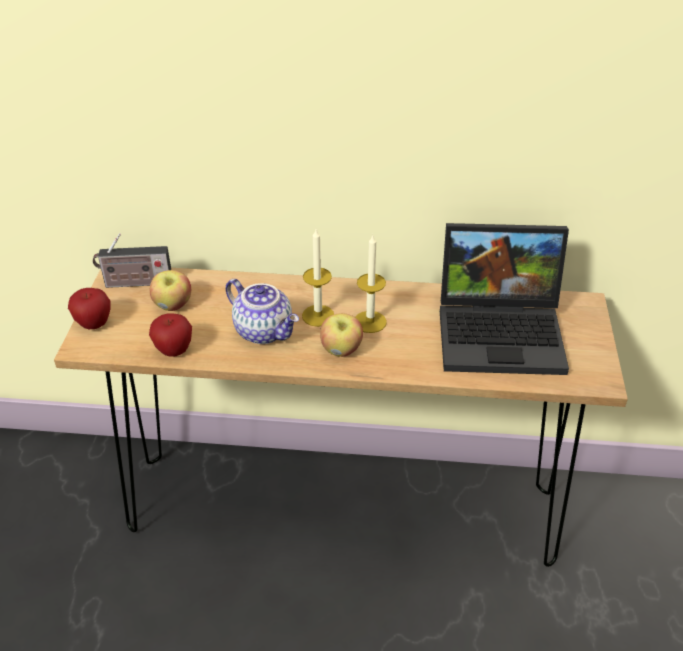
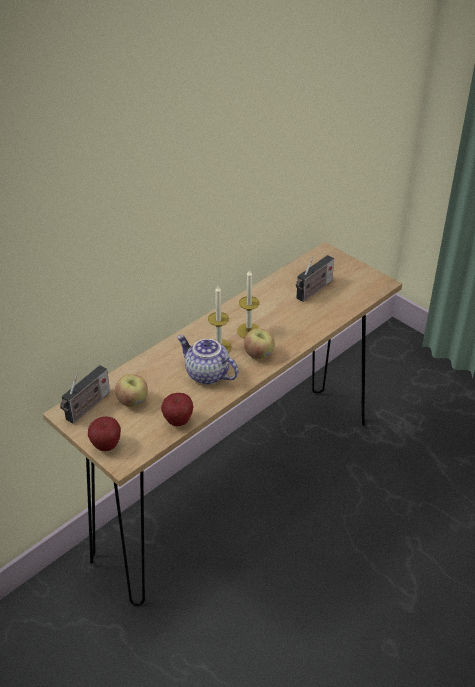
camera: 50 degrees left, 0 degrees up
teapot [226,279,299,344] -> teapot turned 135 degrees counterclockwise [177,335,238,385]
laptop [440,223,569,375] -> radio [296,255,334,302]

